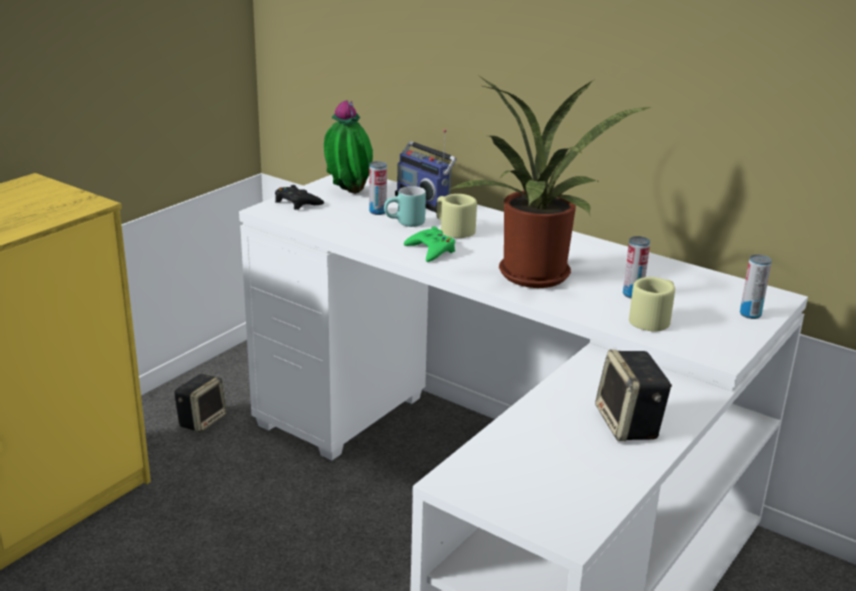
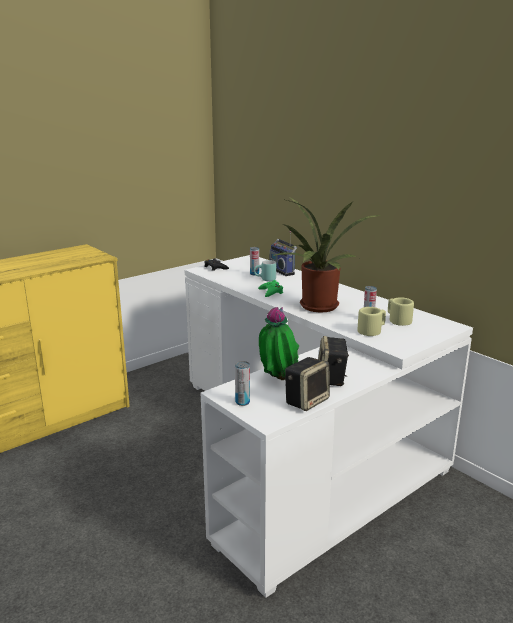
camera: 15 degrees right, 5 degrees down
speaker [174,374,227,433] -> speaker moved to [285,357,330,411]
potted plant [324,100,373,194] -> potted plant moved to [259,307,299,380]
beige mug [437,194,477,238] -> beige mug moved to [388,297,414,326]
can [740,254,772,319] -> can moved to [235,361,250,406]

